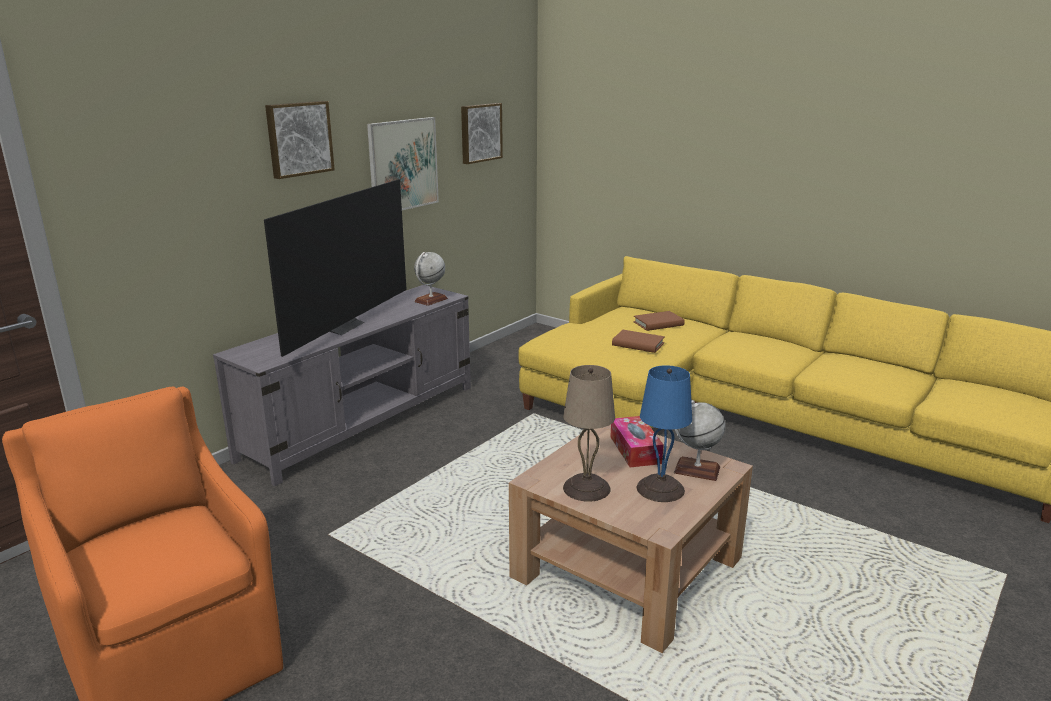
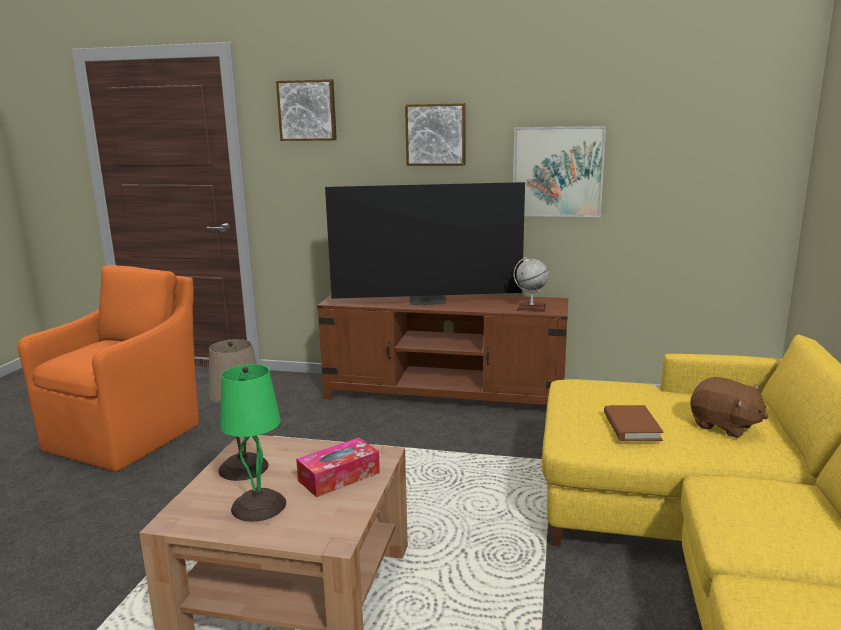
camera: 65 degrees right, 5 degrees down
grey tv stand [213,285,471,486] -> brown tv stand [317,294,568,405]
picture [461,103,503,164] -> picture moved to [276,79,337,141]
brown book [633,311,685,331] -> brown plush toy [690,377,768,438]
blue table lamp [637,365,692,502] -> green table lamp [220,364,286,522]
globe [674,400,725,481] -> none

